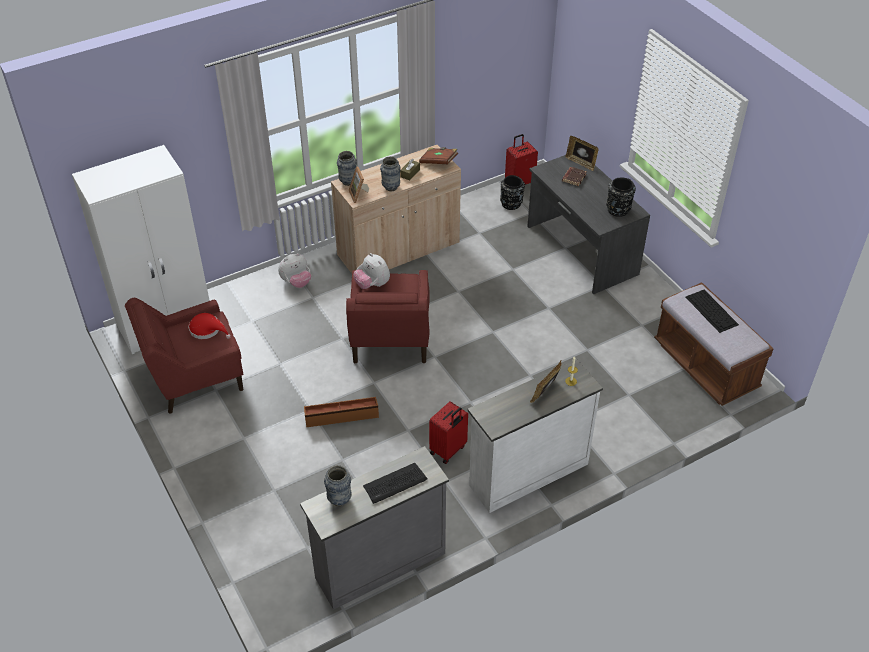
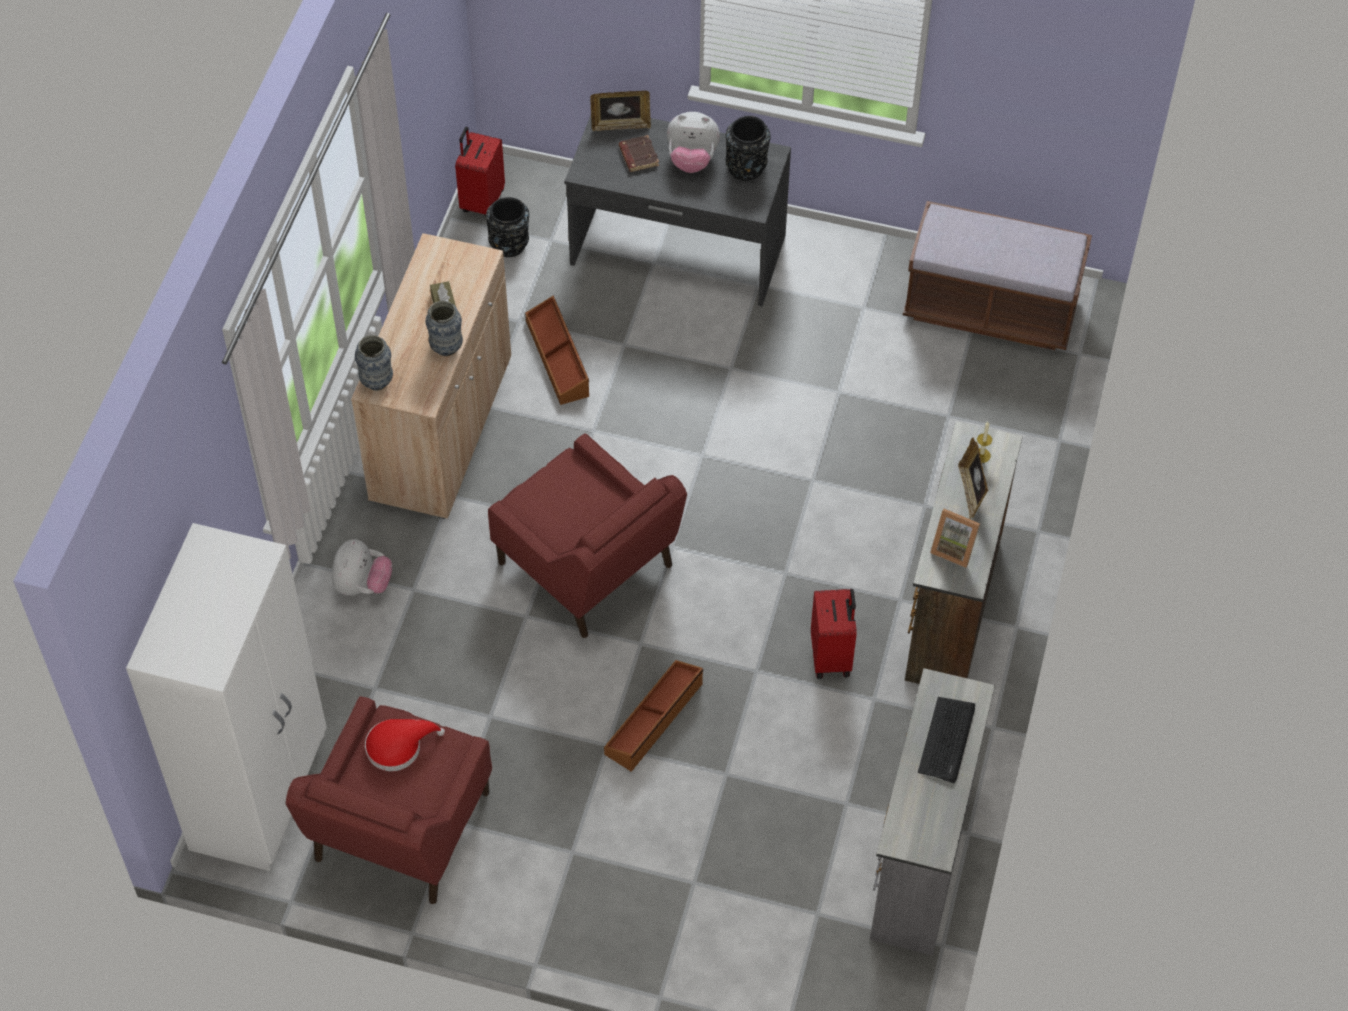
camera: 45 degrees left, 10 degrees up
vase [324,465,352,506] -> none
picture frame [349,167,369,203] -> picture frame moved to [930,509,980,568]
plush toy [354,253,390,289] -> plush toy moved to [667,112,720,173]
brown book [419,147,458,164] -> none
white dresser [467,360,603,513] -> brown dresser [905,421,1023,684]
keyboard [686,290,739,333] -> none
none -> brown storage box [525,296,589,405]

